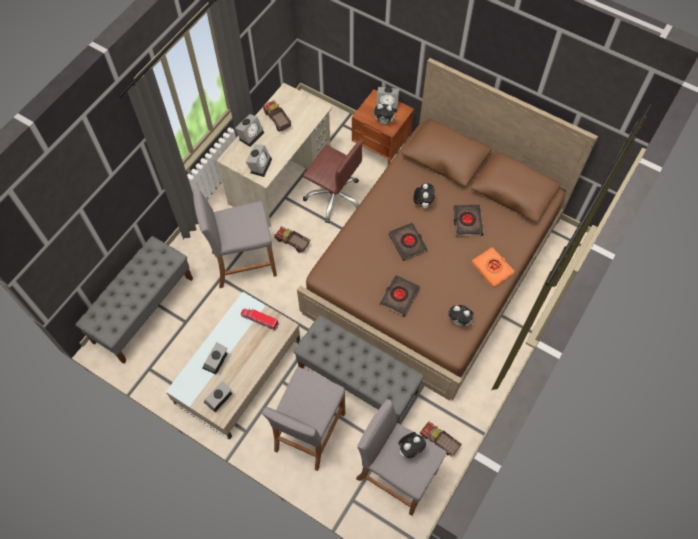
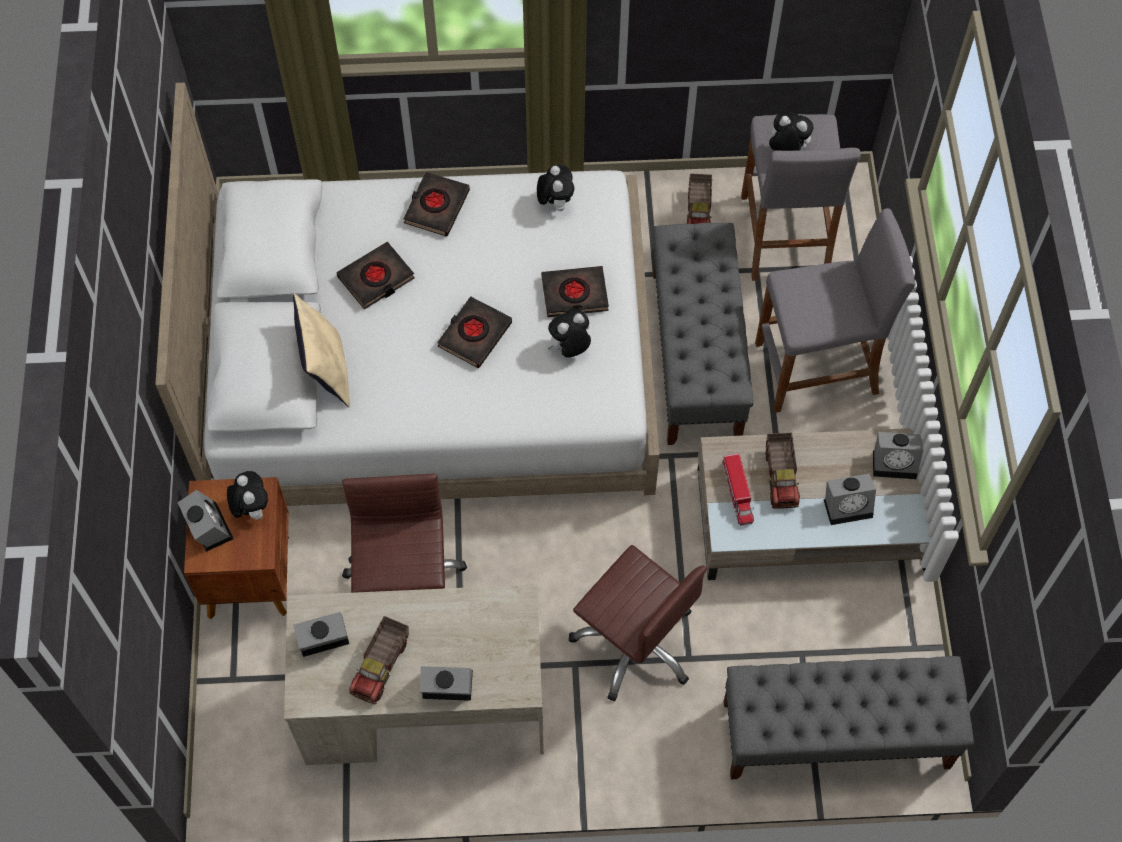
camera: 125 degrees left, 0 degrees up
grey stool [193,189,277,288] -> brown office chair [569,545,707,701]
alarm clock [246,145,272,177] -> alarm clock moved to [293,612,349,657]
toy truck [274,227,310,253] -> toy truck moved to [766,433,800,509]
brown bed [297,58,598,401] -> white bed [155,83,660,506]
plush toy [413,183,435,209] -> plush toy moved to [547,309,591,358]
orange book [471,247,515,288] -> black book [403,172,470,237]
none -> beige pillow [293,294,350,407]

